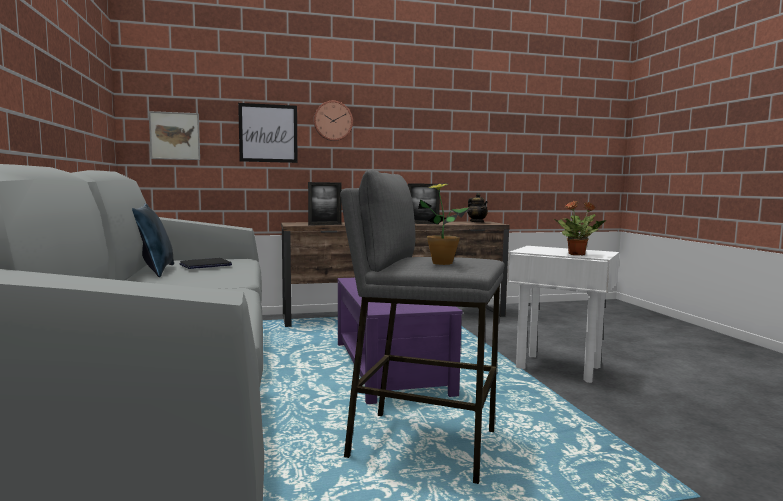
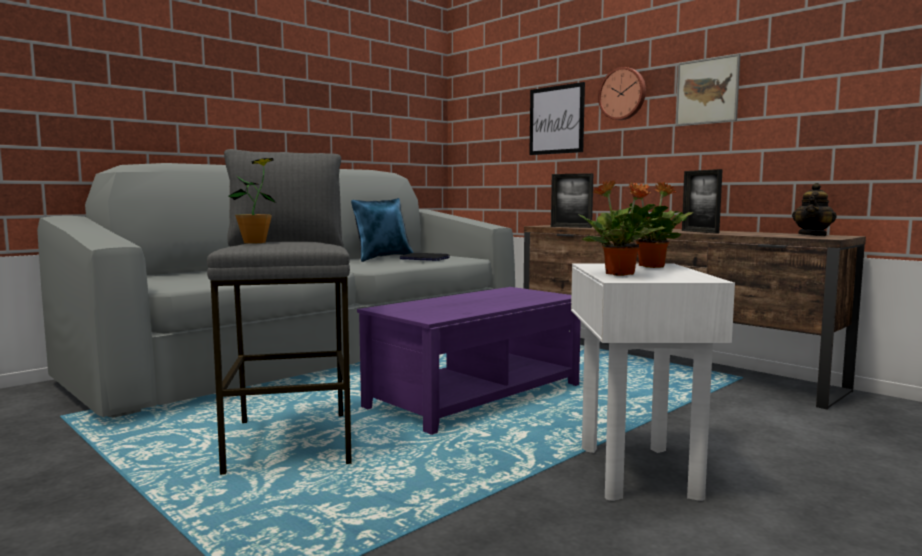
camera: 60 degrees right, 0 degrees up
picture [149,111,200,160] -> picture moved to [675,54,740,126]
none -> potted plant [612,182,694,268]

